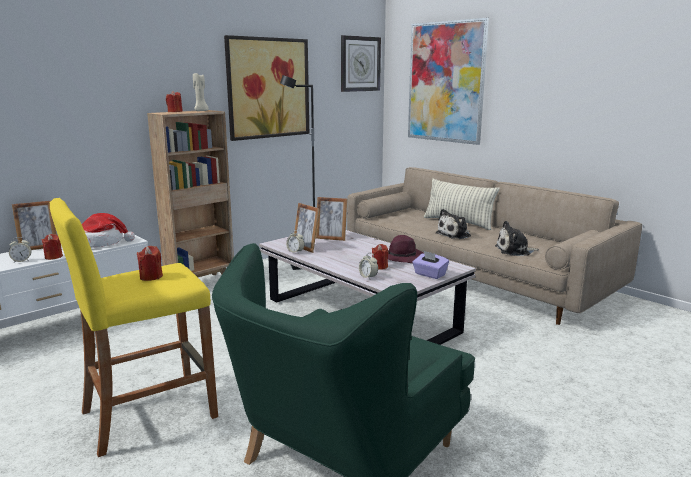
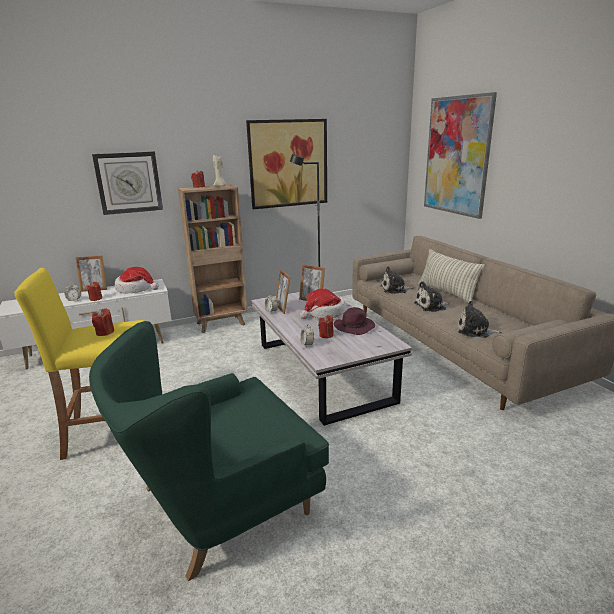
camera: 20 degrees right, 5 degrees up
wall clock [341,35,381,92] -> wall clock moved to [92,151,163,215]
purple tissue box [412,251,449,279] -> none
none -> hat [300,288,346,319]
none -> plush toy [381,266,414,294]

